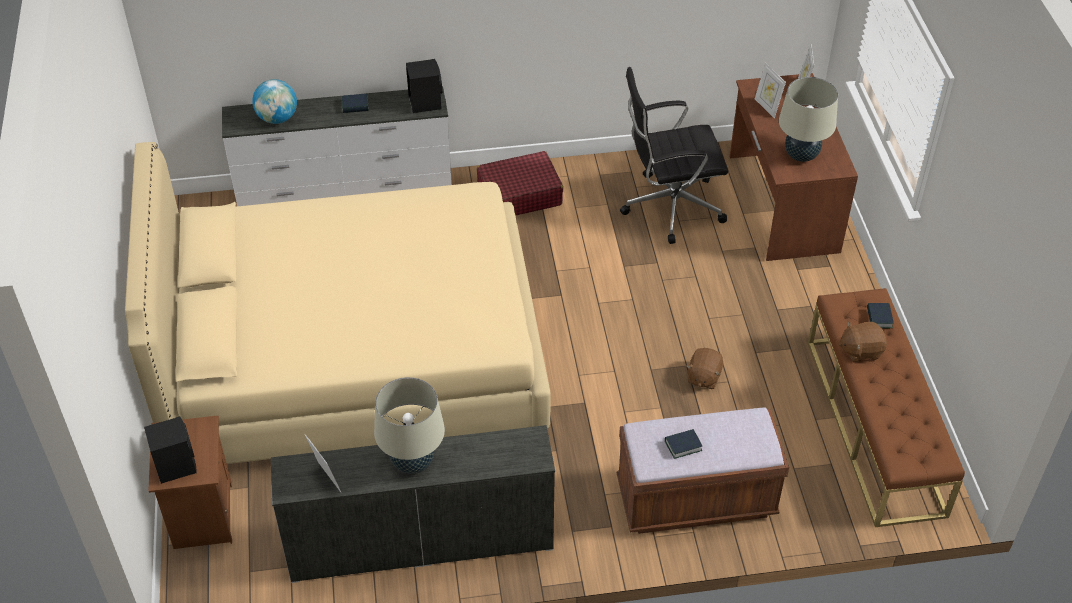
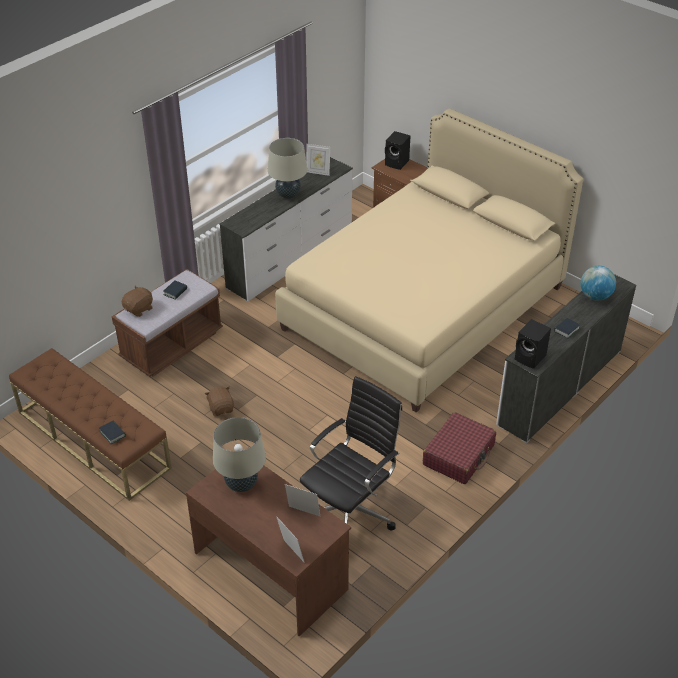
camera: 140 degrees right, 5 degrees down
brown plush toy [839,322,887,363] -> brown plush toy moved to [122,286,153,317]

